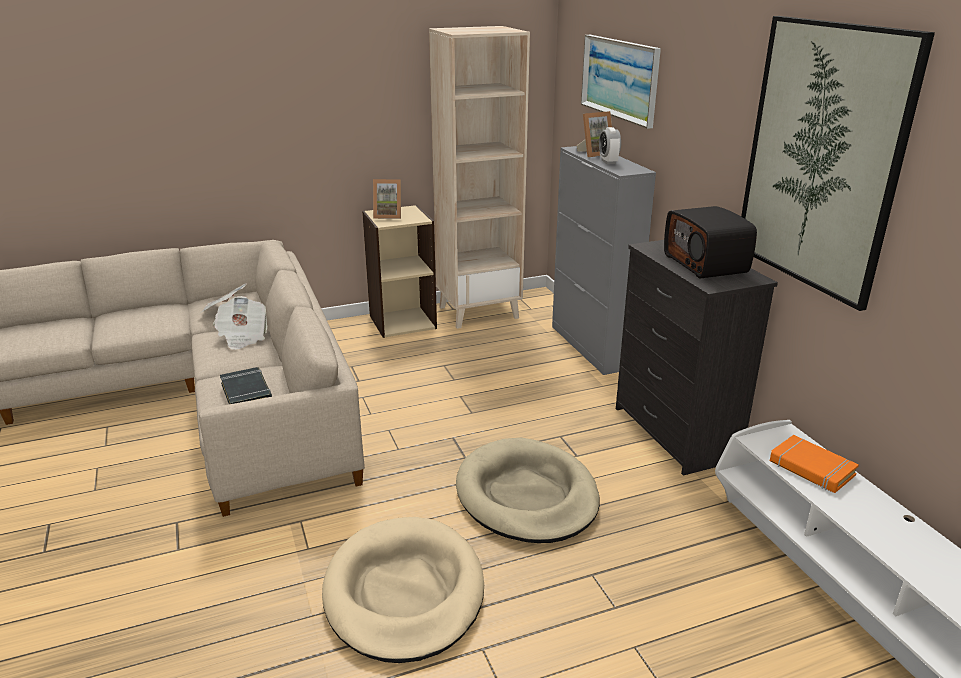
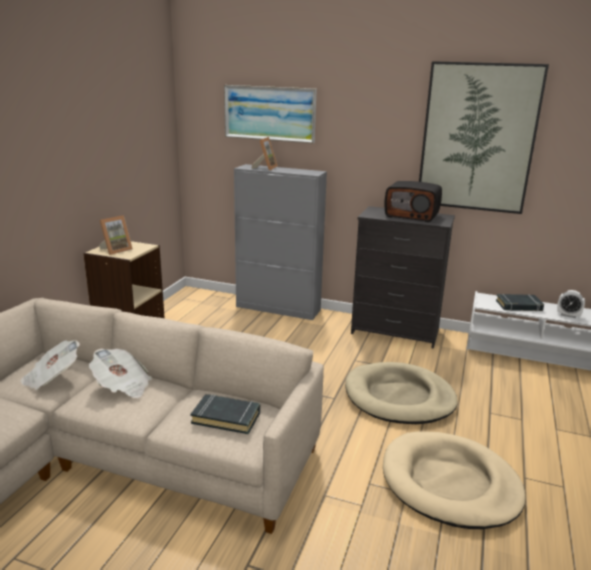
camera: 50 degrees left, 5 degrees down
beige bookcase [429,26,530,329] -> none
alarm clock [599,127,621,165] -> alarm clock moved to [557,290,585,318]
orange book [770,435,859,493] -> black book [496,294,544,312]

